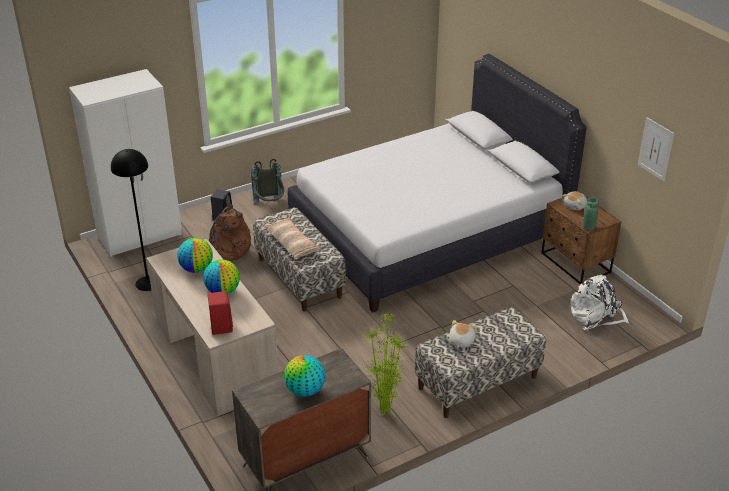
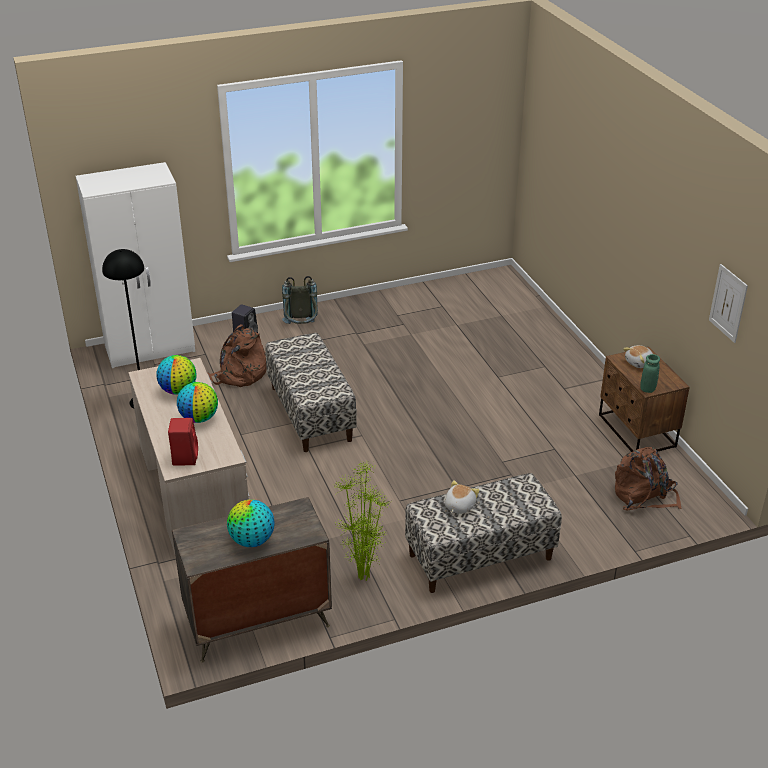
camera: 10 degrees right, 0 degrees up
pillow [264,218,321,259] -> none
white bed [288,54,587,312] -> none
white backpack [571,275,629,330] -> brown backpack [615,447,682,510]

